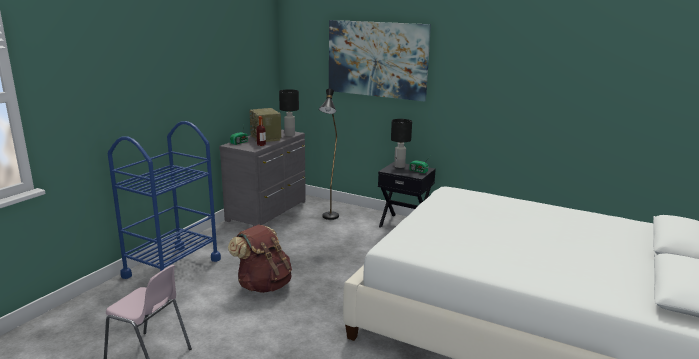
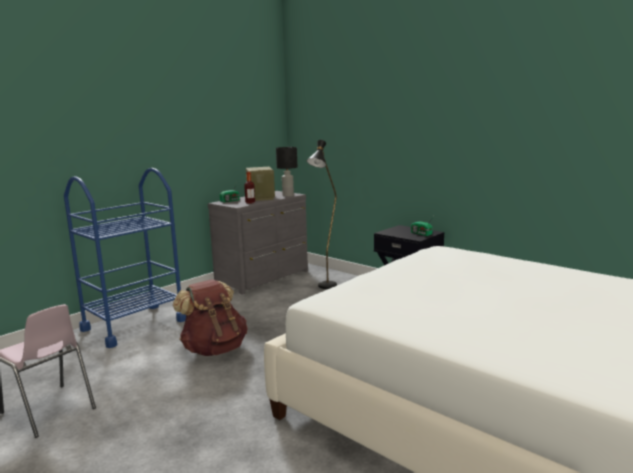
camera: 15 degrees right, 5 degrees down
picture [329,20,431,102] -> none
black table lamp [391,119,412,168] -> none

